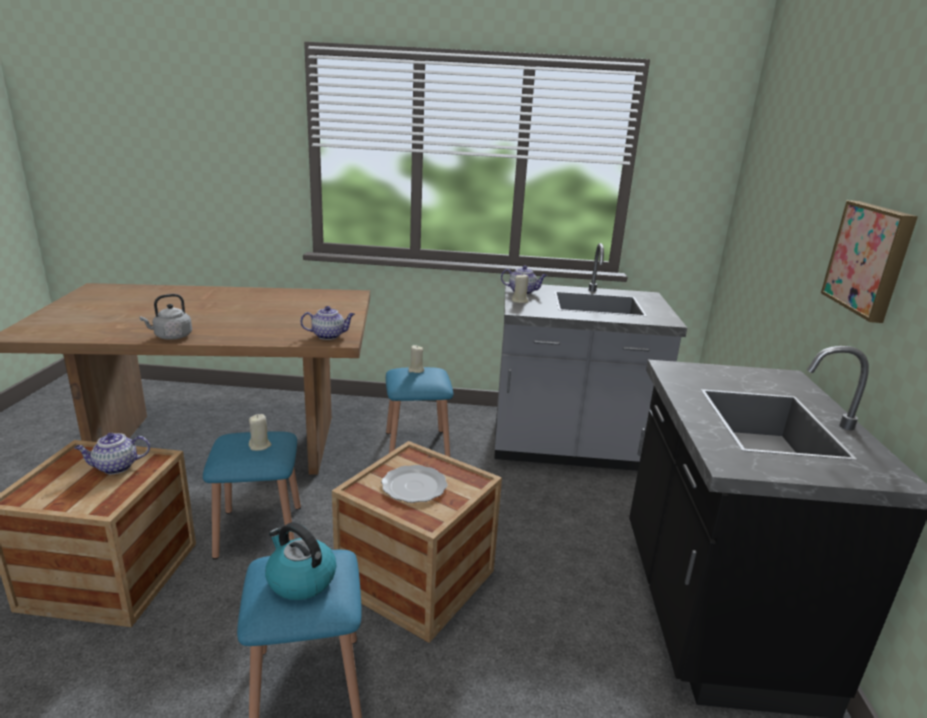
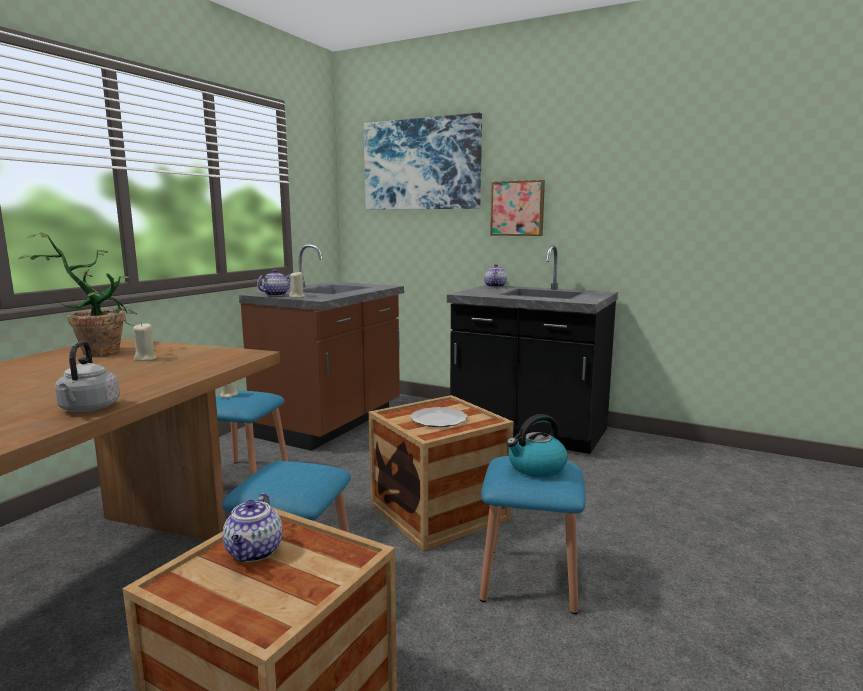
camera: 65 degrees left, 10 degrees down
beige candle [249,414,271,451] -> beige candle moved to [133,323,157,361]
teapot [300,306,355,340] -> teapot moved to [484,264,507,287]
grey counter [494,243,687,471] -> brown counter [239,244,404,451]
none -> potted plant [18,233,137,356]
none -> picture [364,112,482,210]

